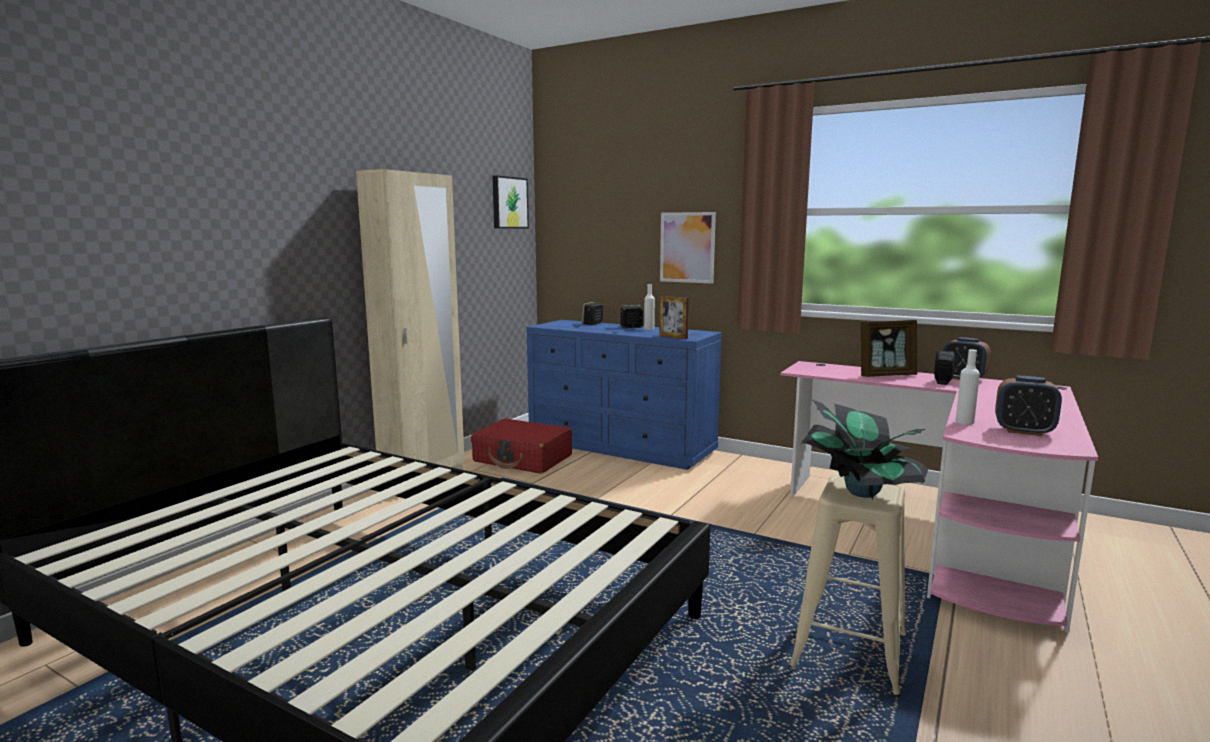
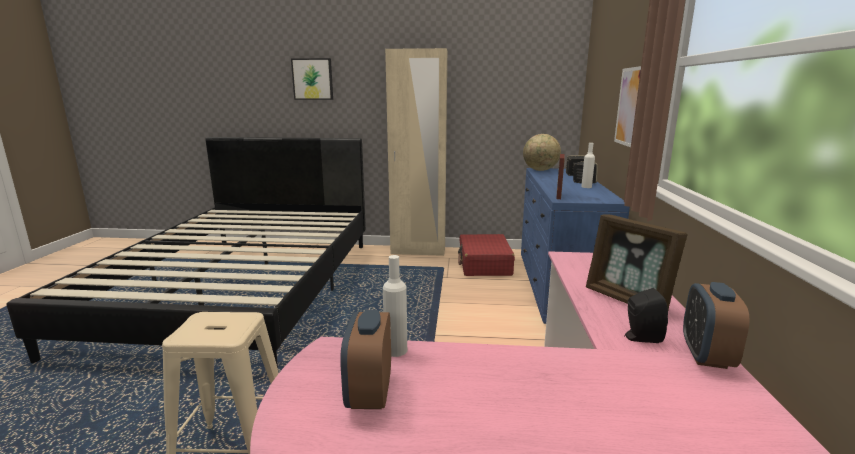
camera: 65 degrees right, 5 degrees up
picture [492,175,529,228] -> picture moved to [291,58,333,100]
potted plant [801,400,928,500] -> none
none -> globe [523,134,561,171]

